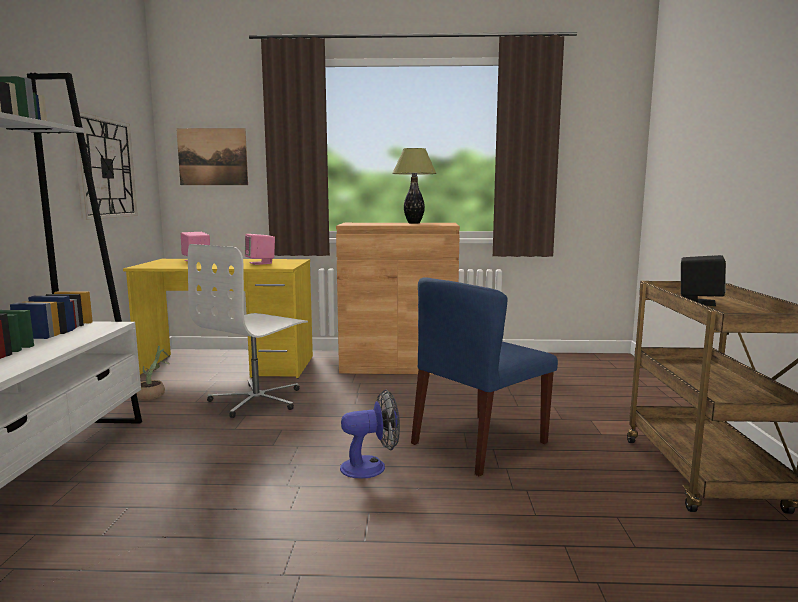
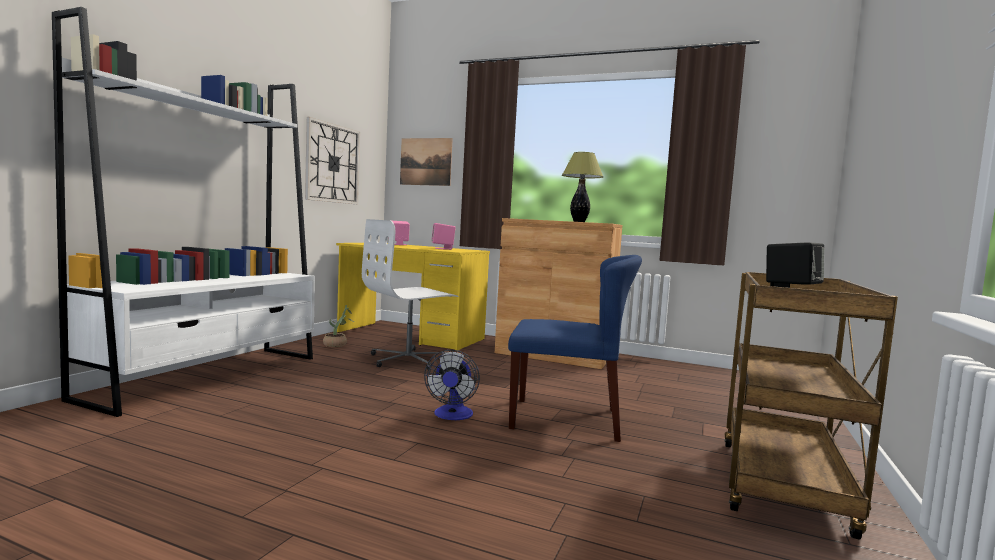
camera: 20 degrees right, 5 degrees down
fan [340,389,400,478] -> fan turned 90 degrees clockwise [424,350,480,420]
blue chair [411,277,558,476] -> blue chair turned 150 degrees counterclockwise [508,255,642,442]

